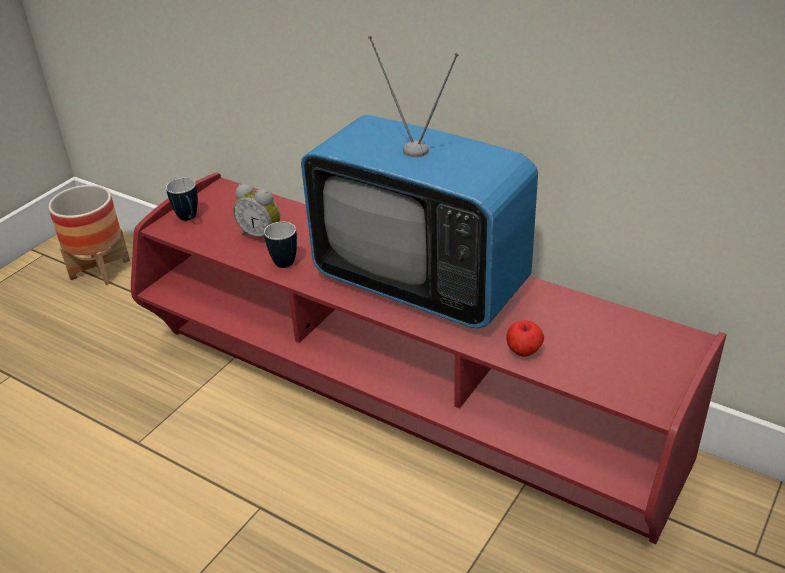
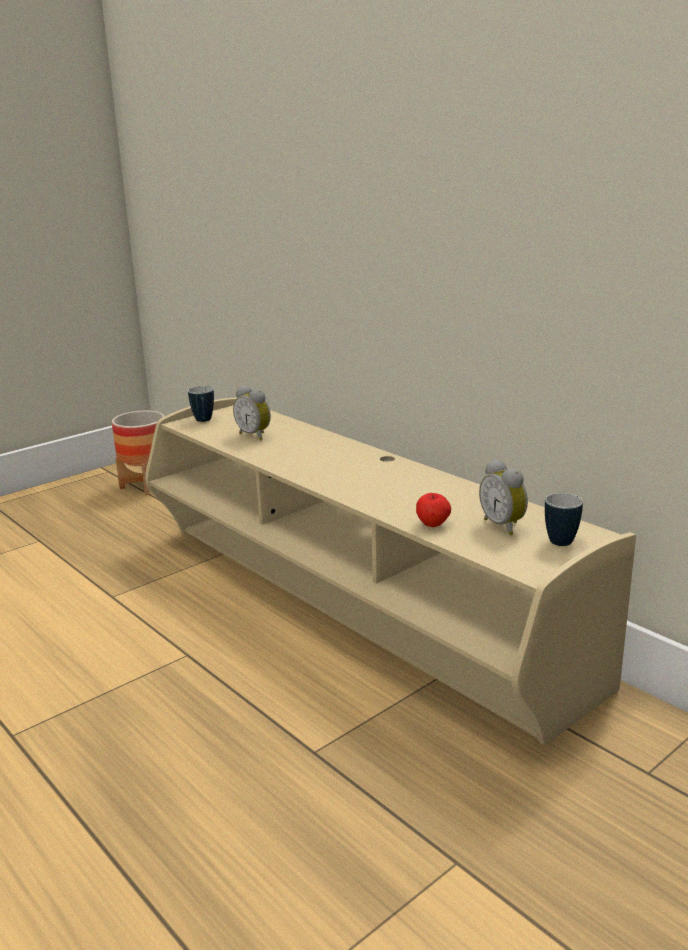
camera: 15 degrees right, 15 degrees down
red tv stand [131,172,726,544] -> beige tv stand [145,397,636,746]
mug [264,221,297,268] -> mug moved to [545,493,583,546]
television [301,36,538,328] -> none
none -> alarm clock [479,459,528,535]

